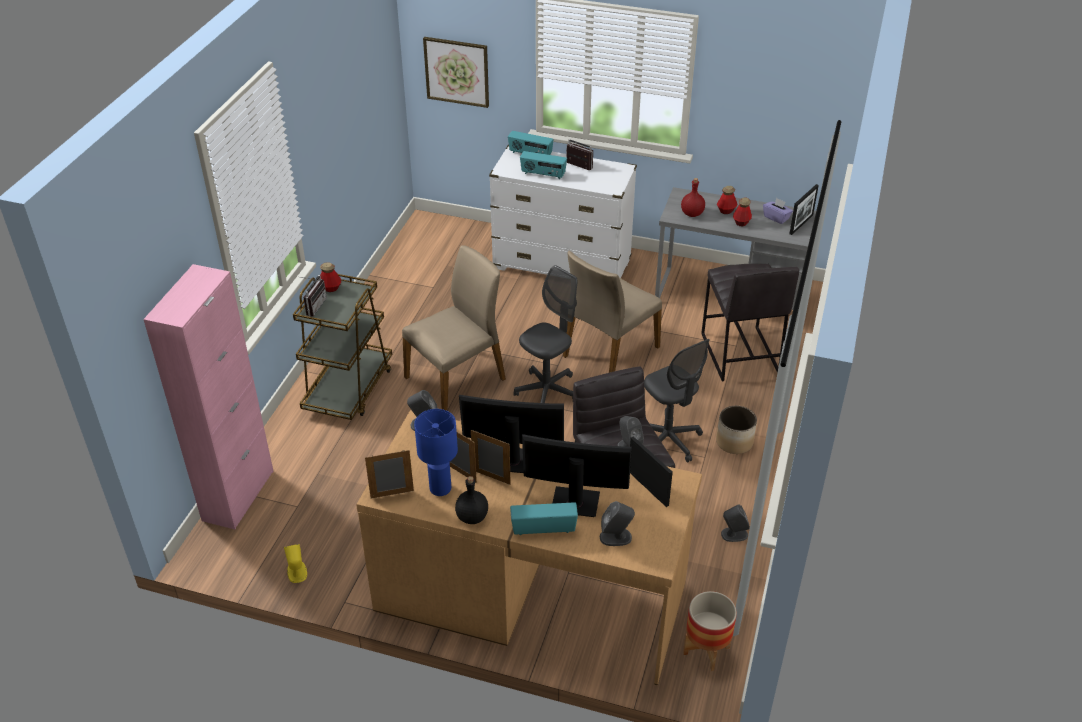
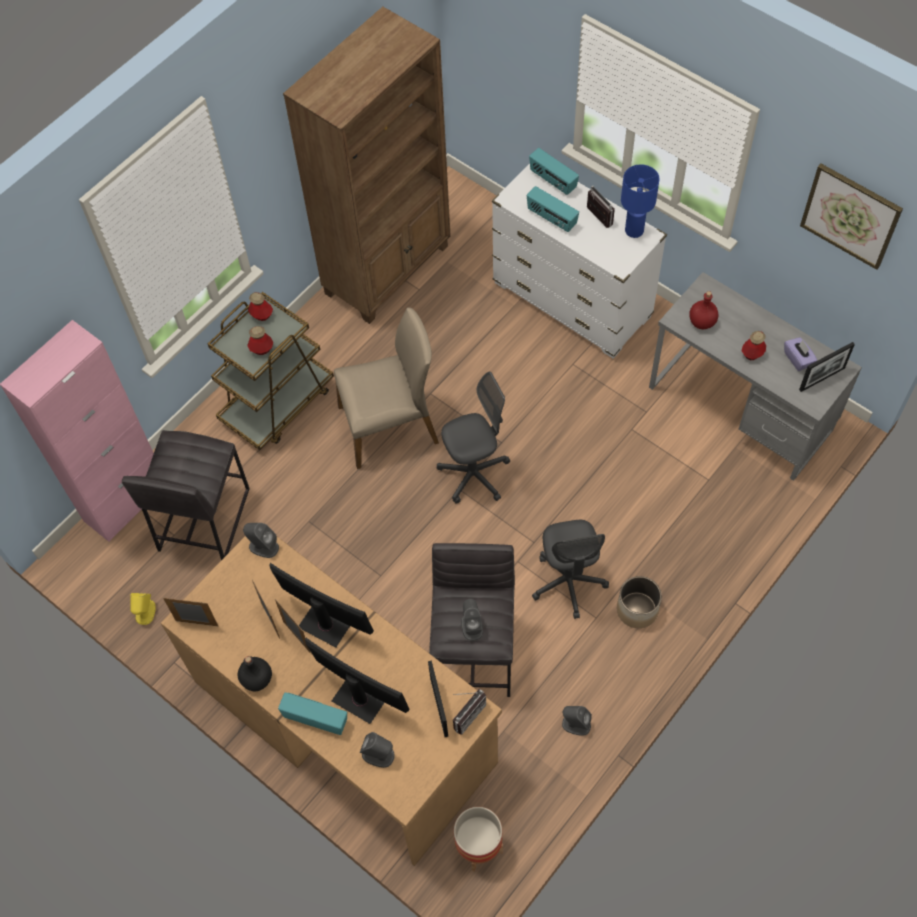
camera: 25 degrees right, 20 degrees up
radio [300,275,327,317] -> radio moved to [453,689,486,735]
blue table lamp [414,409,458,496] -> blue table lamp moved to [621,164,659,238]
picture [423,37,489,108] -> picture moved to [800,164,903,270]
beige chair [563,251,662,373] -> none
grey stool [701,263,799,381] -> grey stool moved to [122,430,250,560]
bottle [717,186,738,214] -> bottle moved to [247,326,273,355]
none -> brown bookcase [283,7,451,324]

